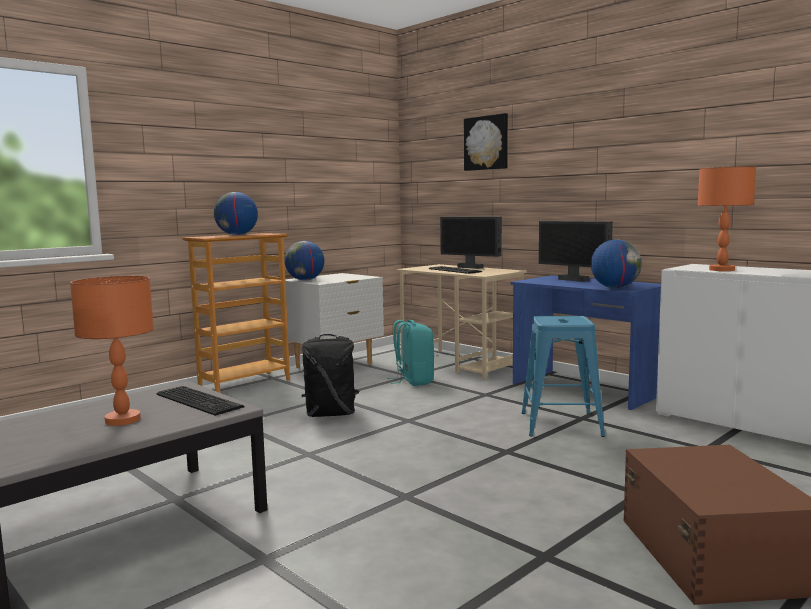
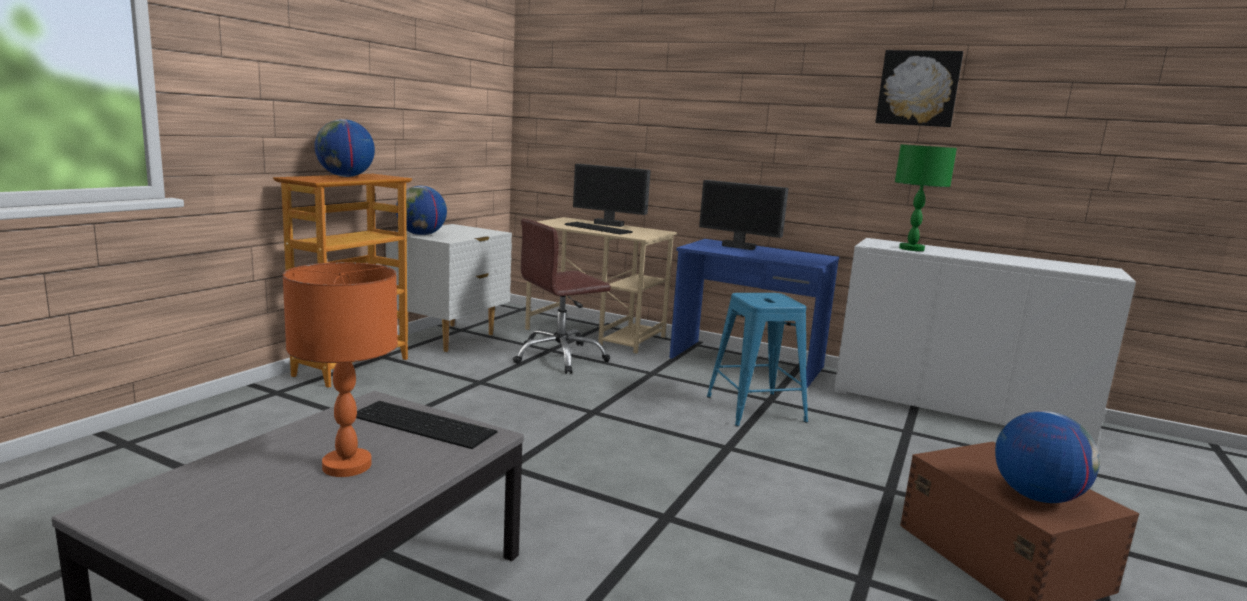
camera: 20 degrees left, 5 degrees up
black backpack [302,334,359,417] -> none
turquoise backpack [387,320,434,386] -> brown office chair [513,219,611,374]
picture [464,113,508,171] -> picture moved to [875,50,963,127]
globe [591,239,642,288] -> globe moved to [995,411,1100,503]
orange table lamp [698,166,756,271] -> green table lamp [895,144,957,251]

